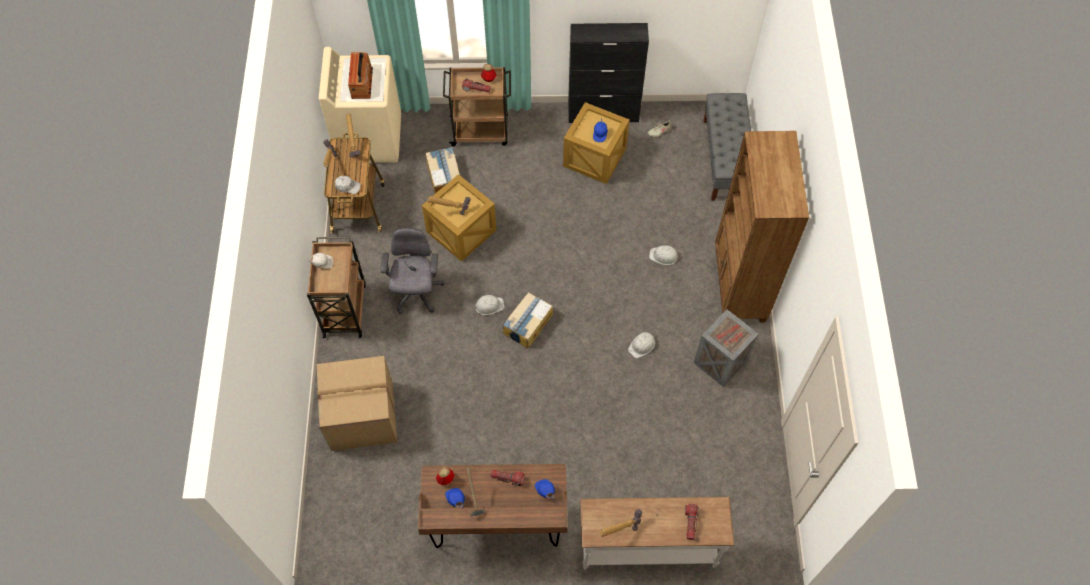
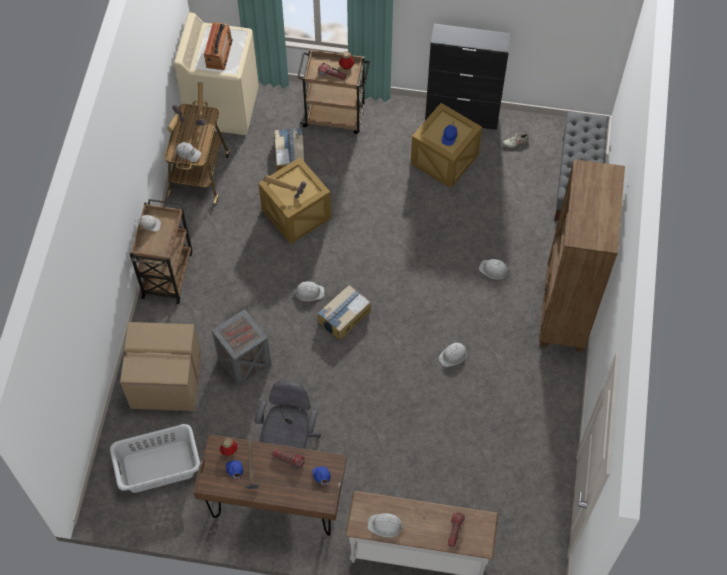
camera: 10 degrees right, 0 degrees up
grey office chair [380,227,445,314] -> grey office chair moved to [255,381,321,449]
hammer [600,509,642,537] -> white hard hat [367,513,405,538]
crate [694,309,759,387] -> crate moved to [212,309,272,387]
none -> grey laundry basket [110,424,200,493]

